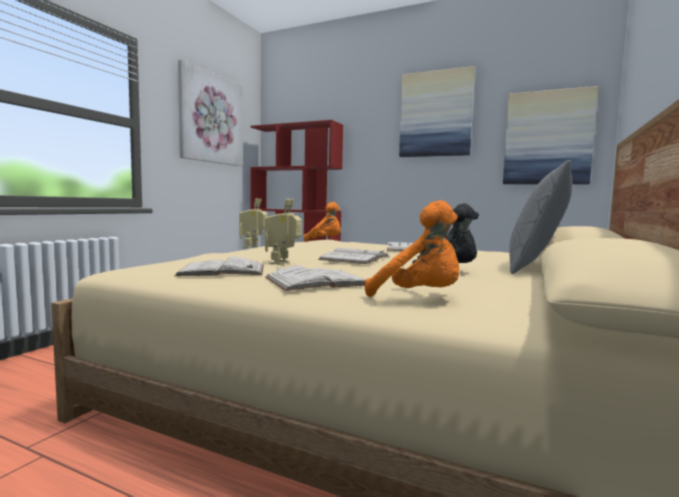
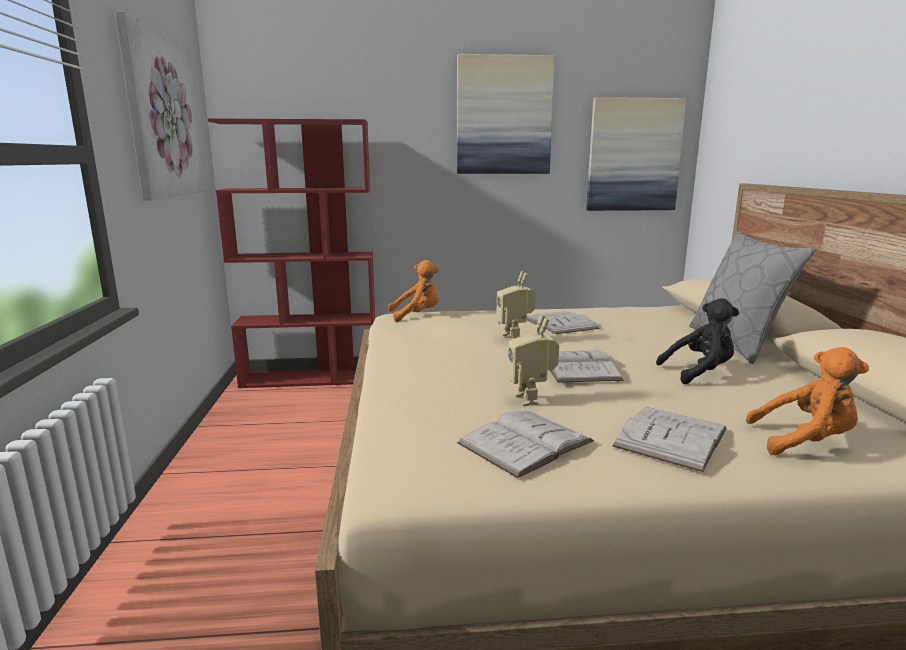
camera: 30 degrees left, 10 degrees up
toy robot [239,198,268,248] -> toy robot moved to [496,271,536,341]

